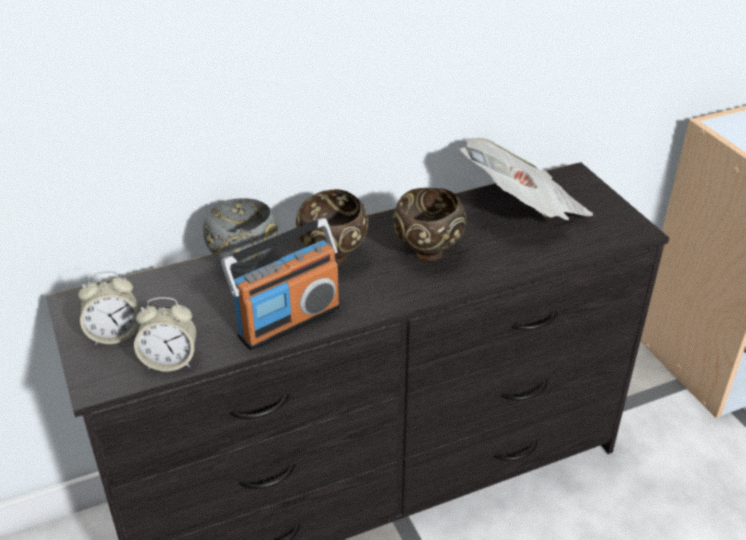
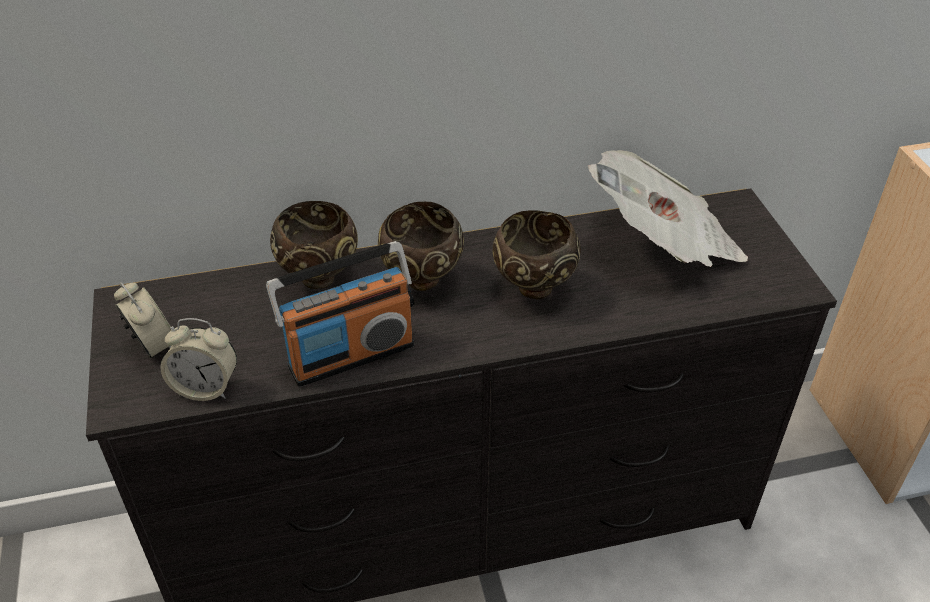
camera: 10 degrees right, 5 degrees up
alarm clock [78,271,139,345] -> alarm clock turned 120 degrees counterclockwise [114,282,171,358]
grey bowl [203,198,278,275] -> brown bowl [270,201,358,289]

